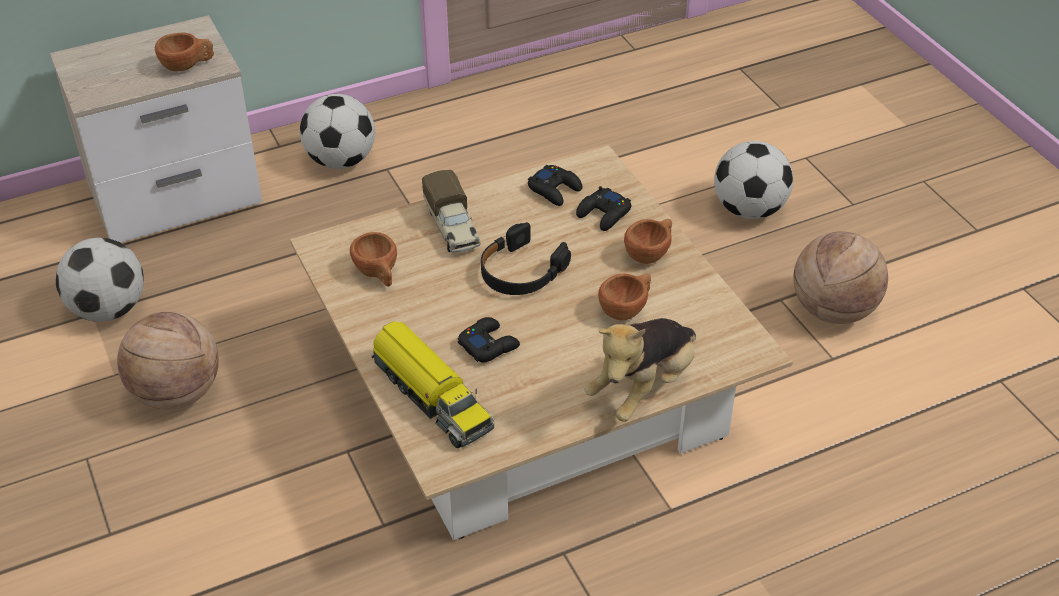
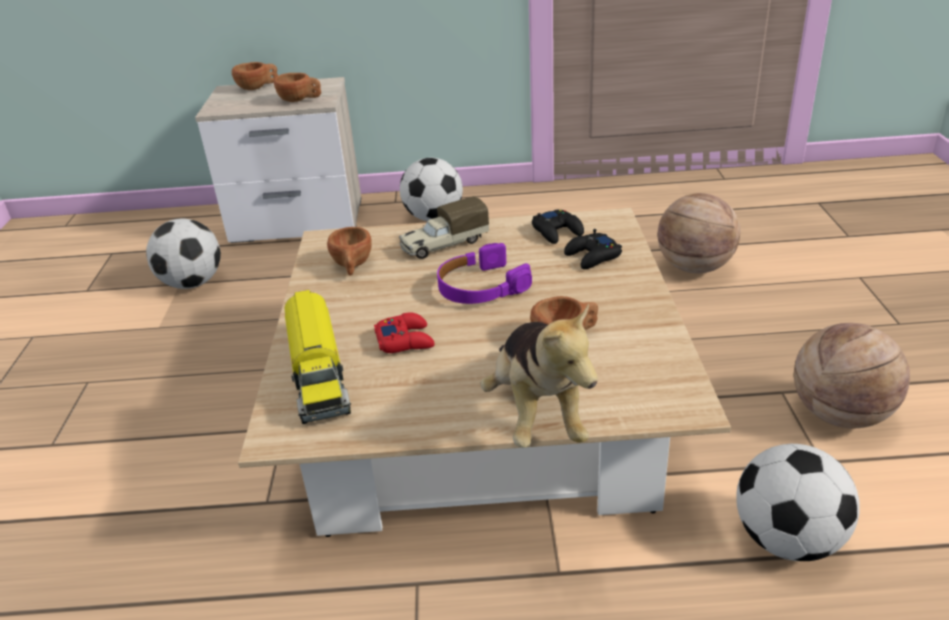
camera: 25 degrees right, 10 degrees down
basketball [117,311,219,410] -> basketball moved to [658,193,740,273]
toy truck [422,170,481,252] -> toy truck turned 60 degrees clockwise [399,196,489,259]
black game controller [458,317,520,363] -> red game controller [374,313,435,353]
black headphones [481,222,571,295] -> purple headphones [437,243,532,304]
plush toy [585,318,696,422] -> plush toy turned 75 degrees counterclockwise [480,304,598,448]
brown cup [624,219,672,264] -> brown cup moved to [232,62,278,90]
football [714,141,793,219] -> football moved to [736,444,860,561]

